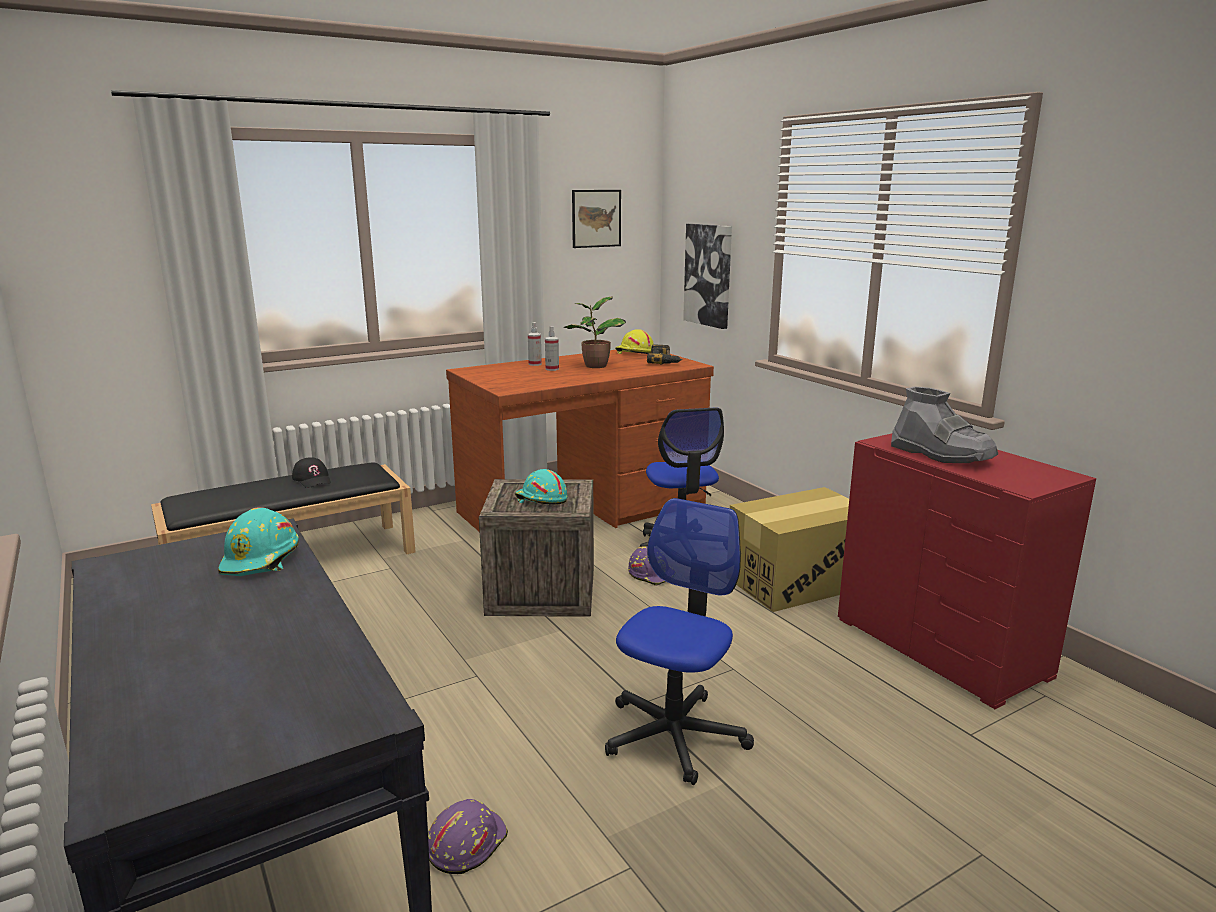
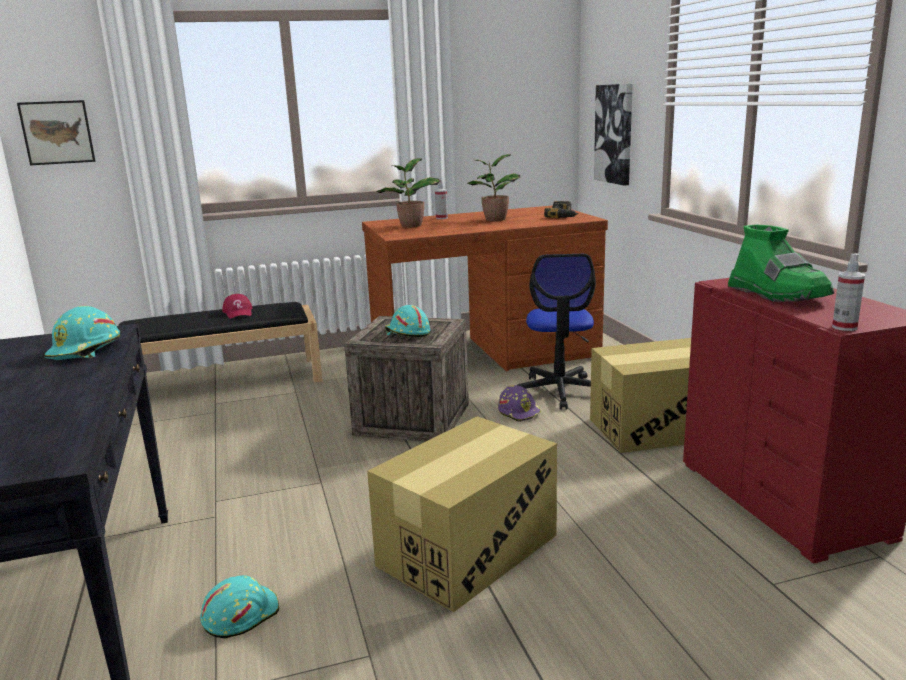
camera: 15 degrees right, 0 degrees up
black cap [292,458,331,488] -> red cap [222,294,252,319]
purple hard hat [428,799,508,874] -> turquoise hard hat [200,575,279,639]
spray bottle [545,326,559,371] -> spray bottle moved to [832,253,865,331]
picture [572,190,621,248] -> picture moved to [17,100,95,165]
office chair [605,498,754,785] -> cardboard box [367,416,557,612]
yellow hard hat [615,329,654,354] -> none
grey boot [891,386,998,463] -> green boot [728,224,834,302]
none -> potted plant [377,158,441,227]

